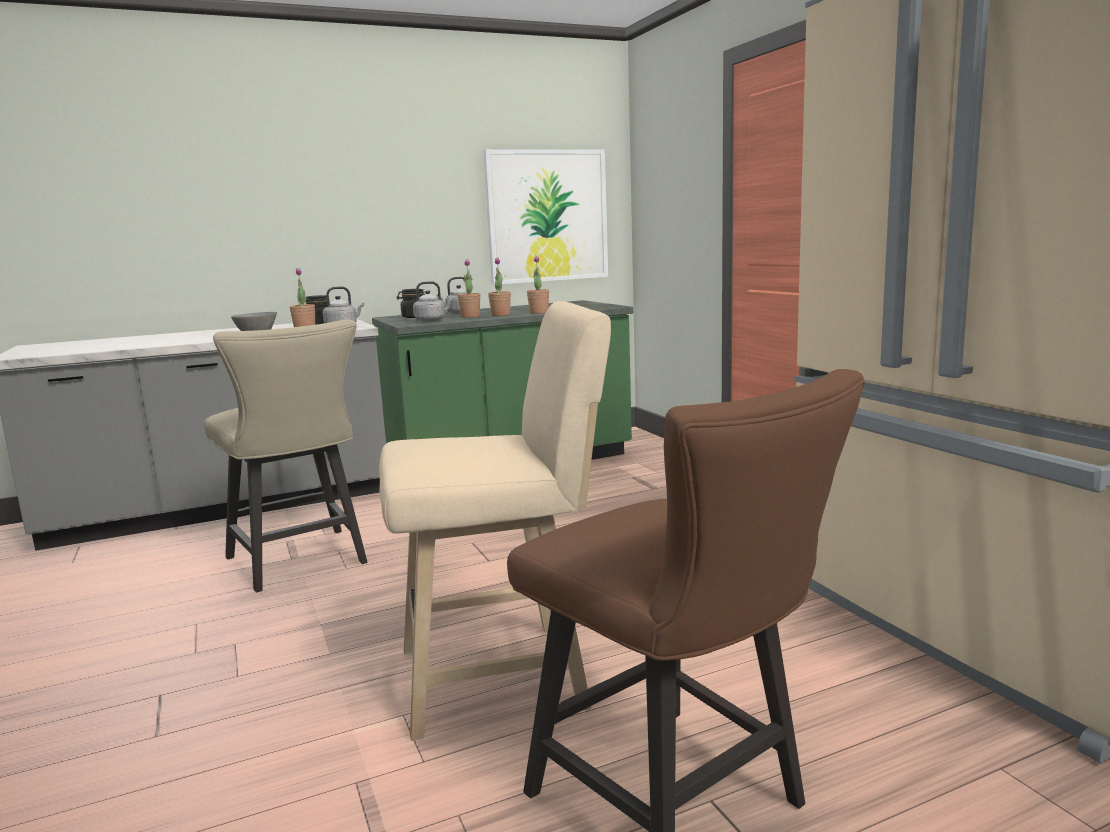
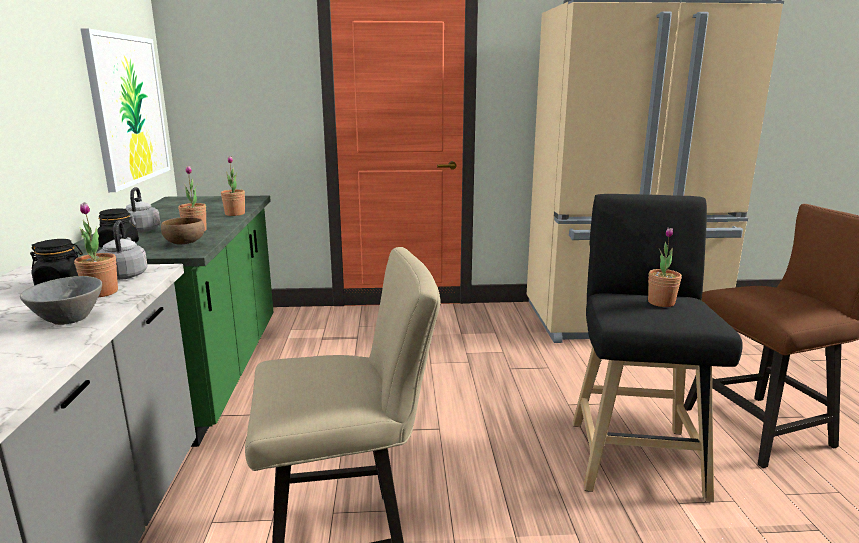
camera: 70 degrees left, 5 degrees up
beige stool [379,301,611,741] -> black stool [573,194,743,502]
grey kettle [413,281,454,322] -> brown bowl [161,217,205,244]
potted plant [488,257,511,316] -> potted plant moved to [648,227,682,307]

